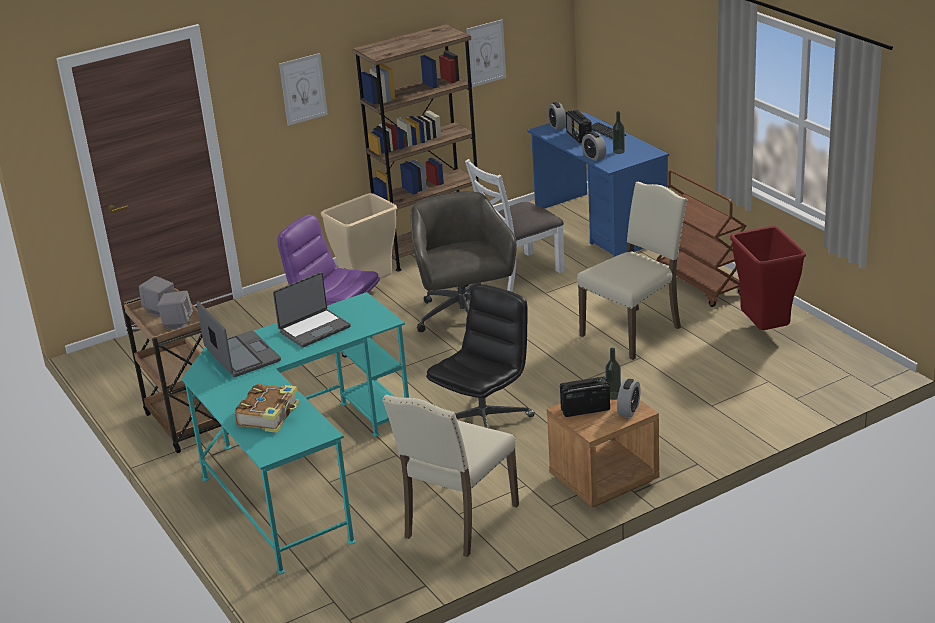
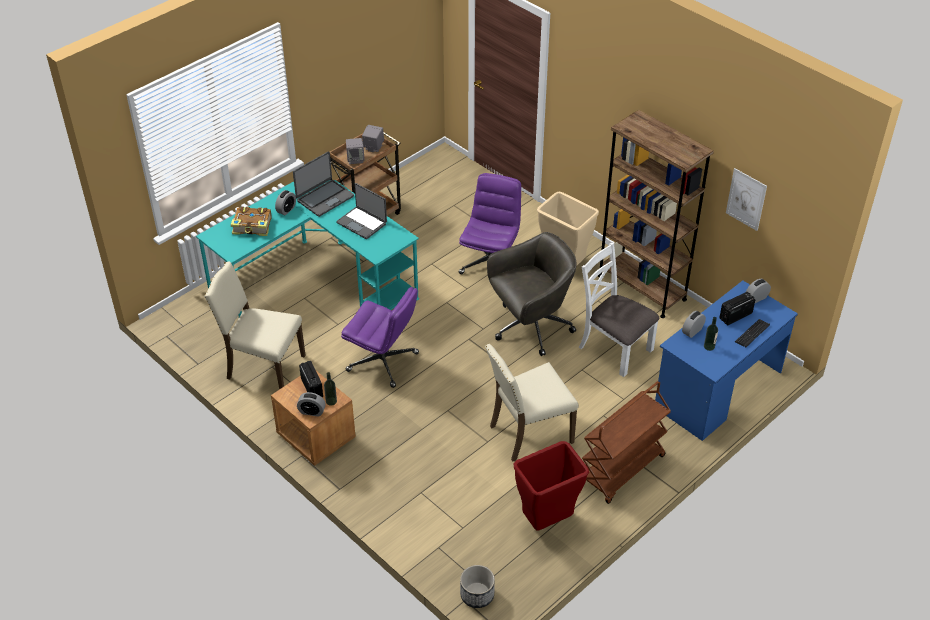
camera: 75 degrees right, 15 degrees up
picture [279,53,328,126] -> none
black office chair [426,284,535,428] -> purple office chair [341,287,419,388]
beige chair [577,182,688,360] -> beige chair turned 120 degrees clockwise [485,344,579,462]
none -> alarm clock [275,190,296,215]
none -> planter [460,565,495,608]

